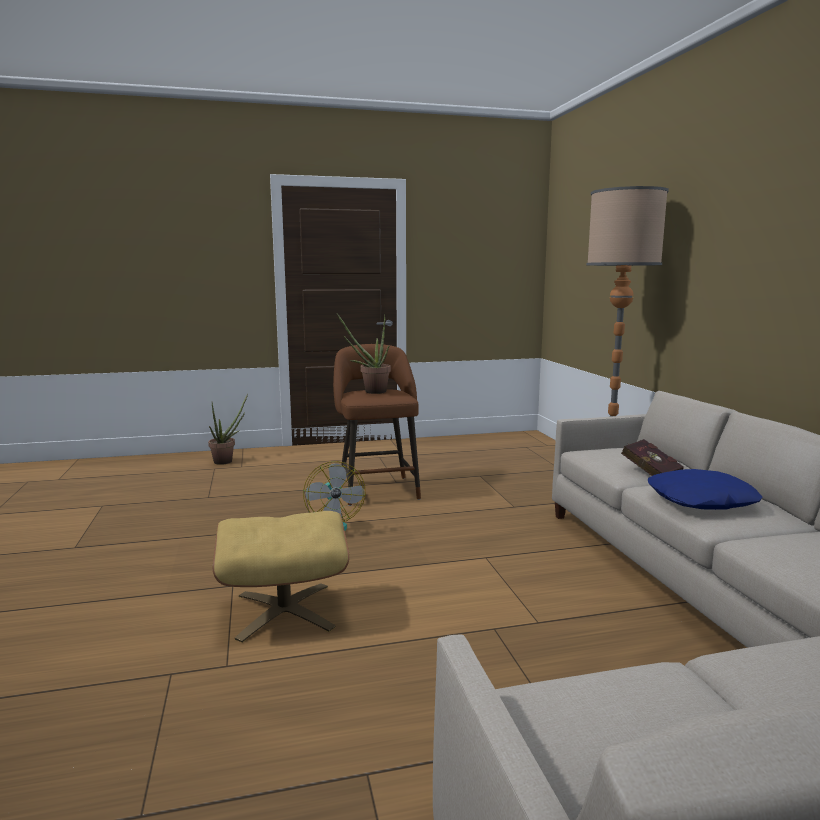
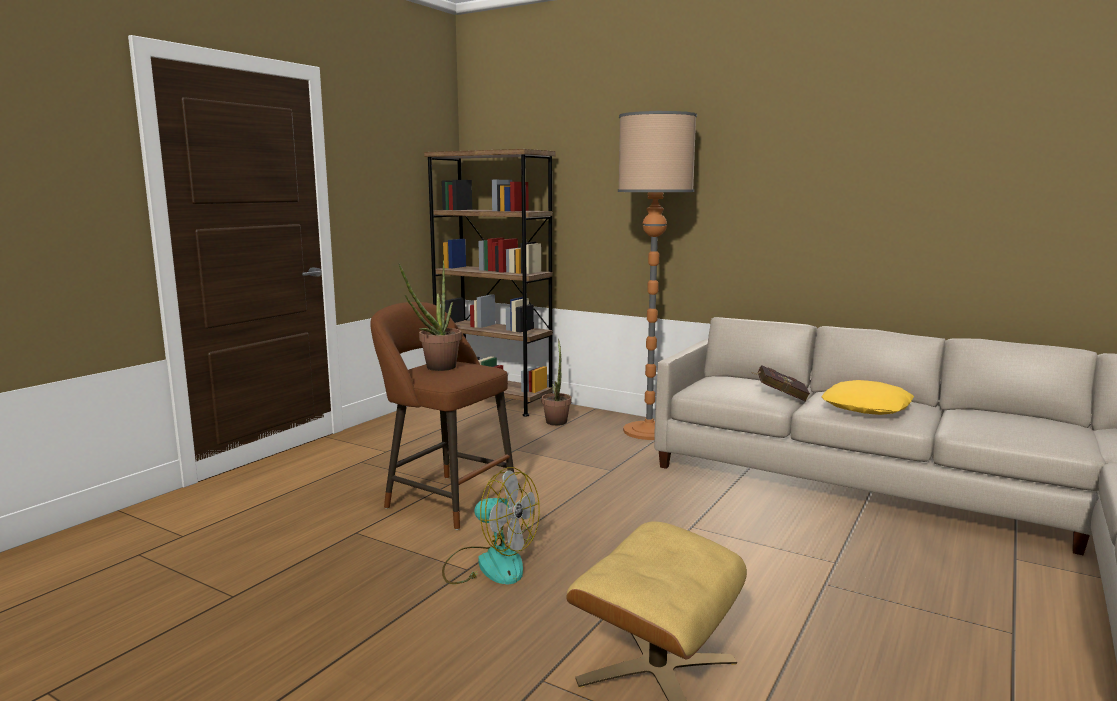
camera: 45 degrees left, 0 degrees up
potted plant [208,393,248,465] -> potted plant moved to [542,339,572,426]
blue pillow [648,469,762,510] -> yellow pillow [821,380,914,415]
none -> brown bookcase [424,149,555,417]

